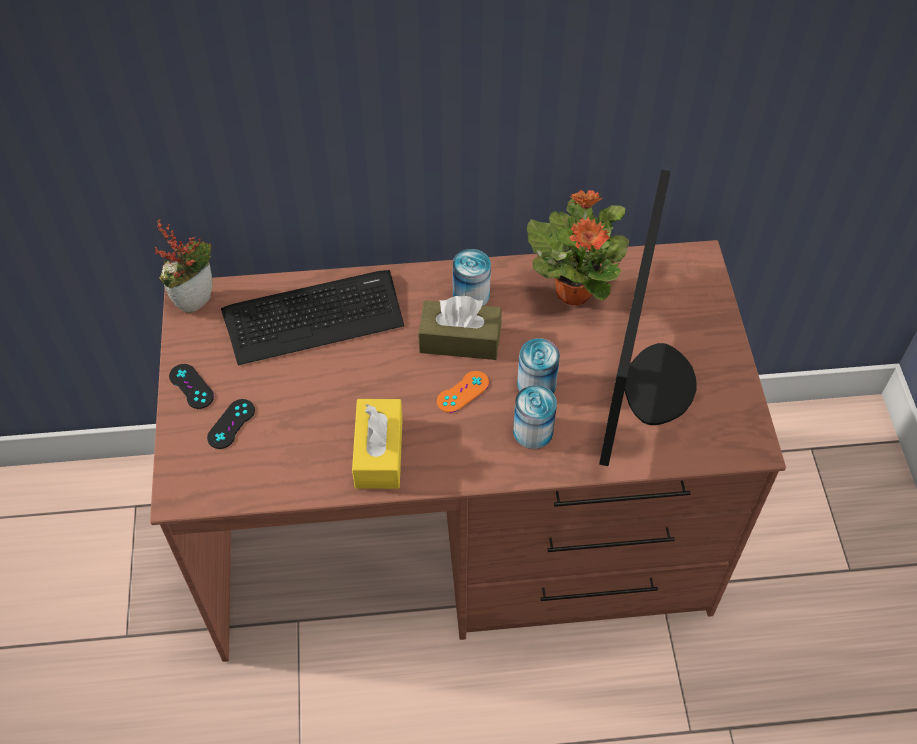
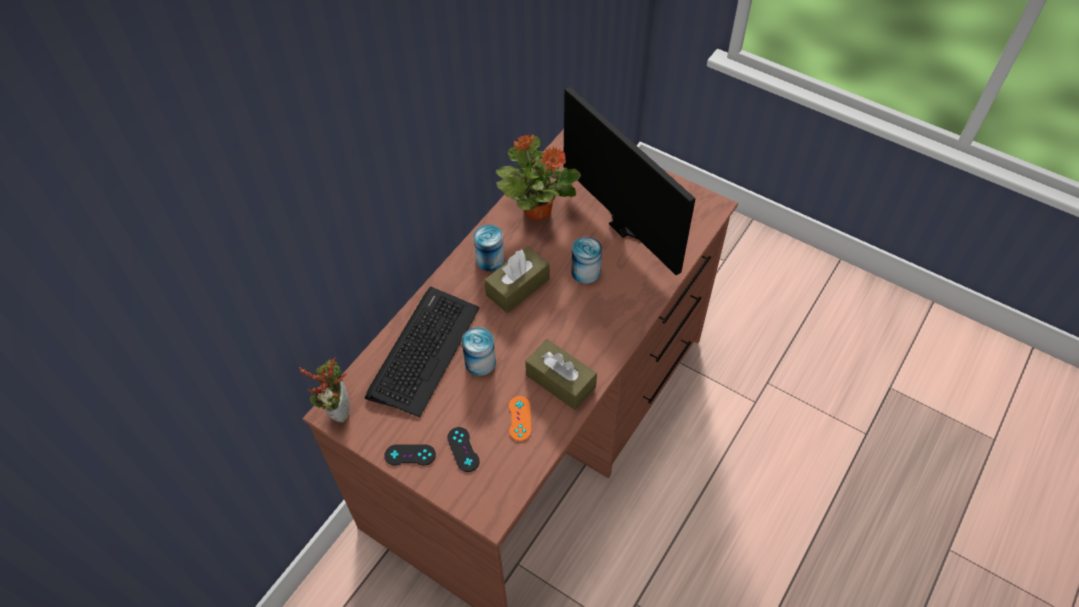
camera: 50 degrees left, 0 degrees up
yellow tissue box [352,399,403,489] -> brown tissue box [525,339,597,410]
orange game controller [437,371,489,413] -> orange game controller moved to [509,396,531,441]
can [513,385,557,449] -> can moved to [462,327,496,376]

